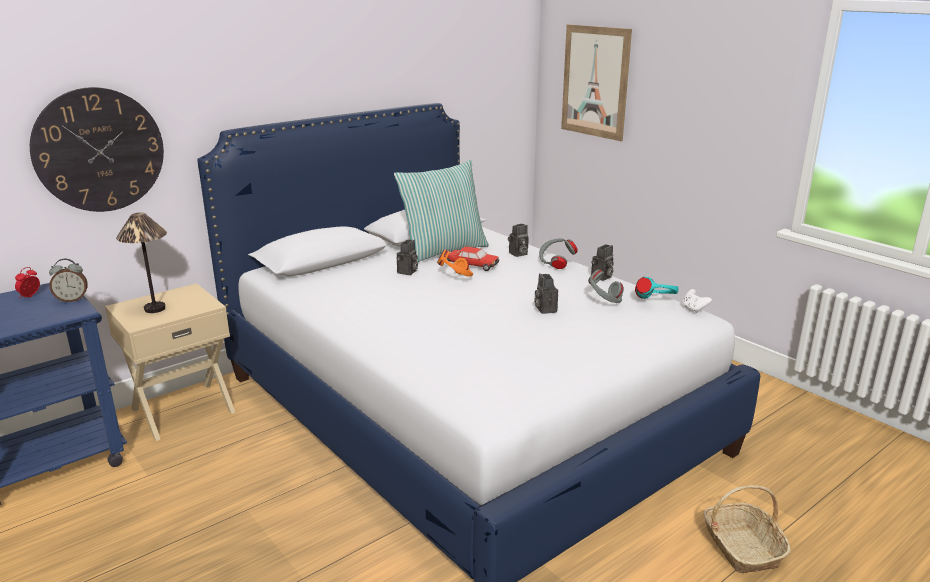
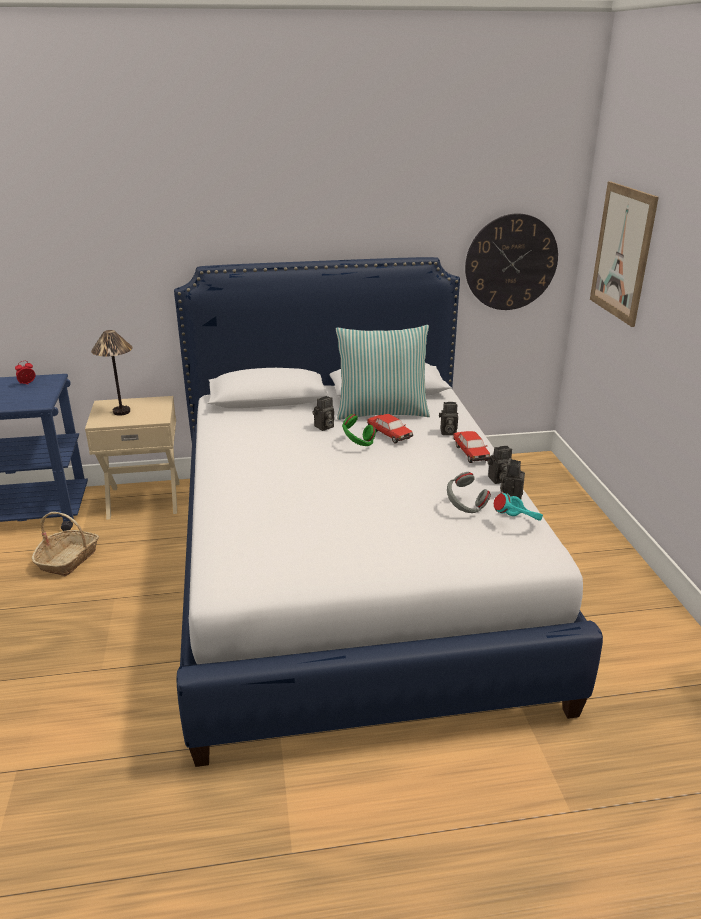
camera: 30 degrees right, 5 degrees up
wall clock [30,87,164,212] -> wall clock moved to [465,213,558,310]
alarm clock [49,259,88,302] -> none
orange headphones [437,250,473,277] -> green headphones [342,414,376,446]
camera [534,273,558,314] -> camera moved to [500,458,525,499]
grey headphones [539,238,578,269] -> toy car [453,431,490,463]
white game controller [683,289,712,313] -> none
basket [703,485,791,573] -> basket moved to [32,512,99,576]

